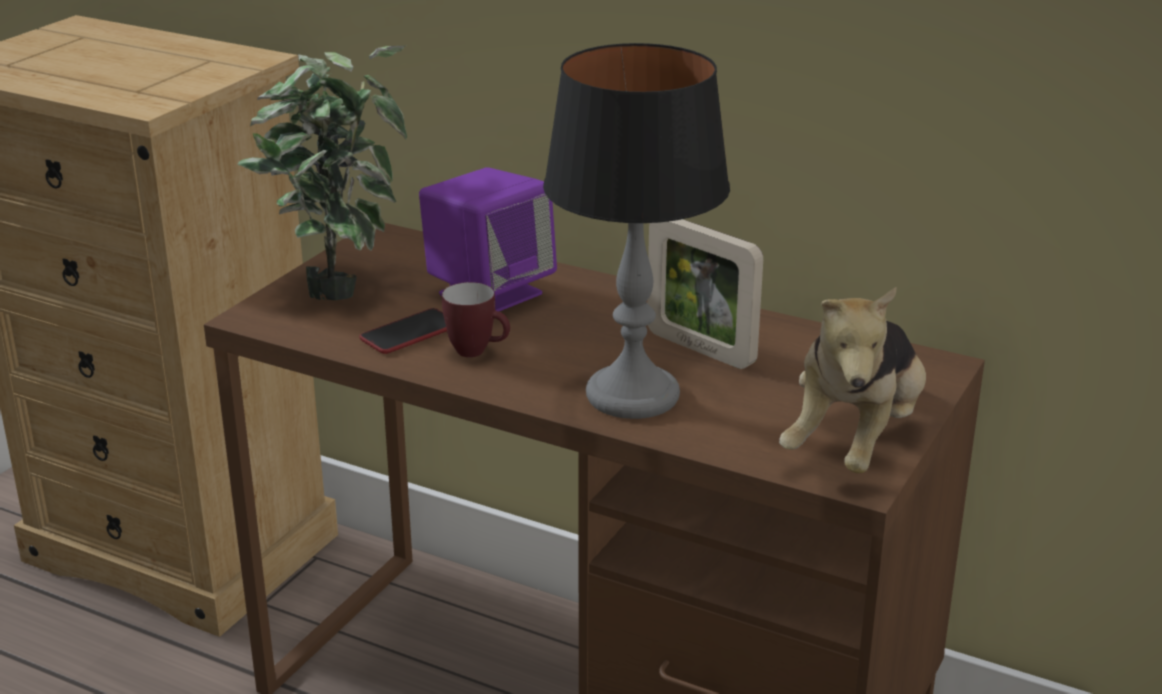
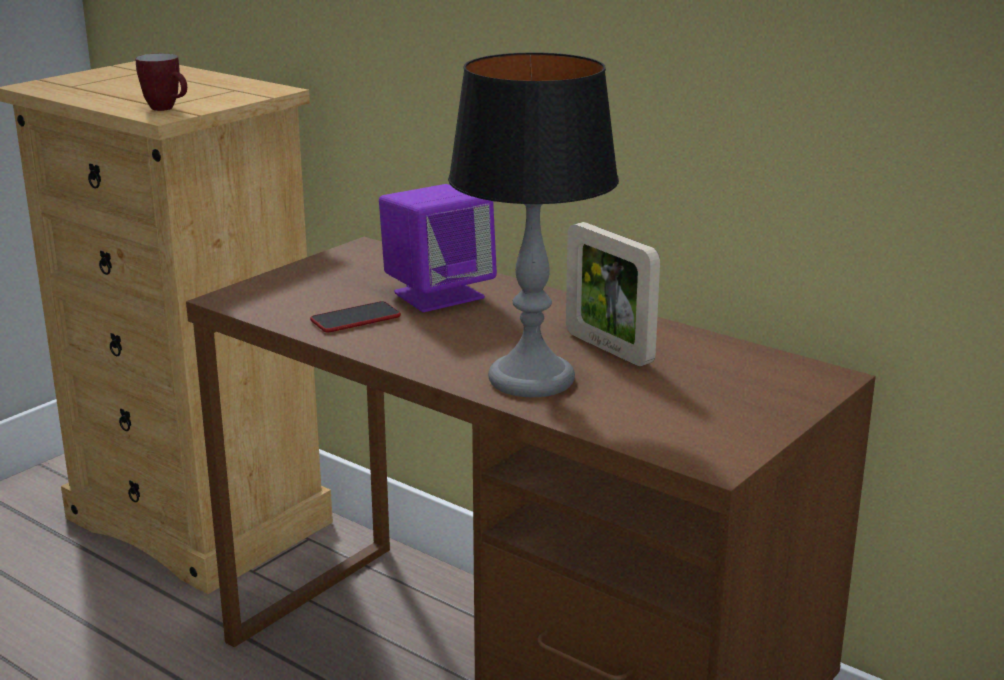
camera: 10 degrees right, 5 degrees down
potted plant [237,45,407,300] -> none
mug [442,282,510,357] -> mug moved to [135,53,187,111]
plush toy [779,287,926,473] -> none

